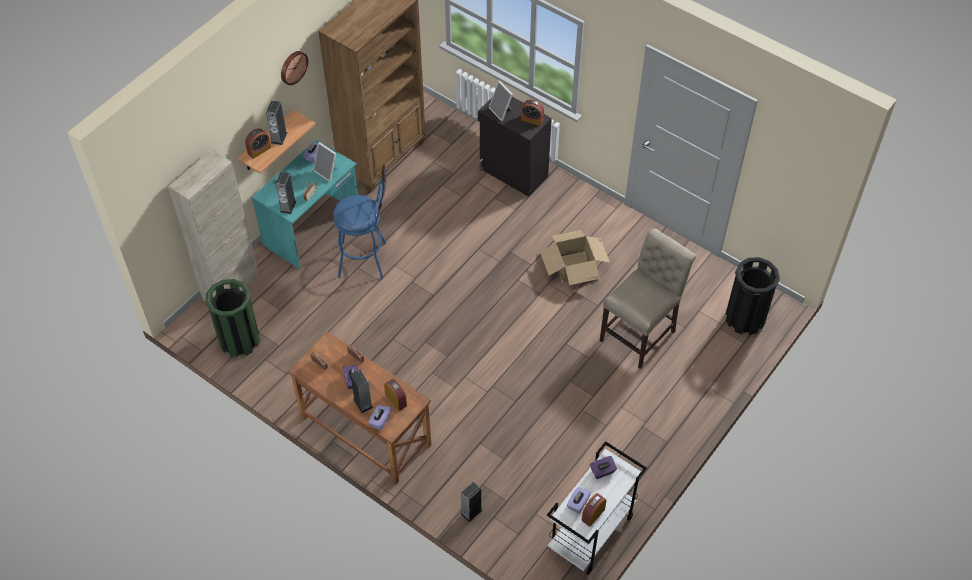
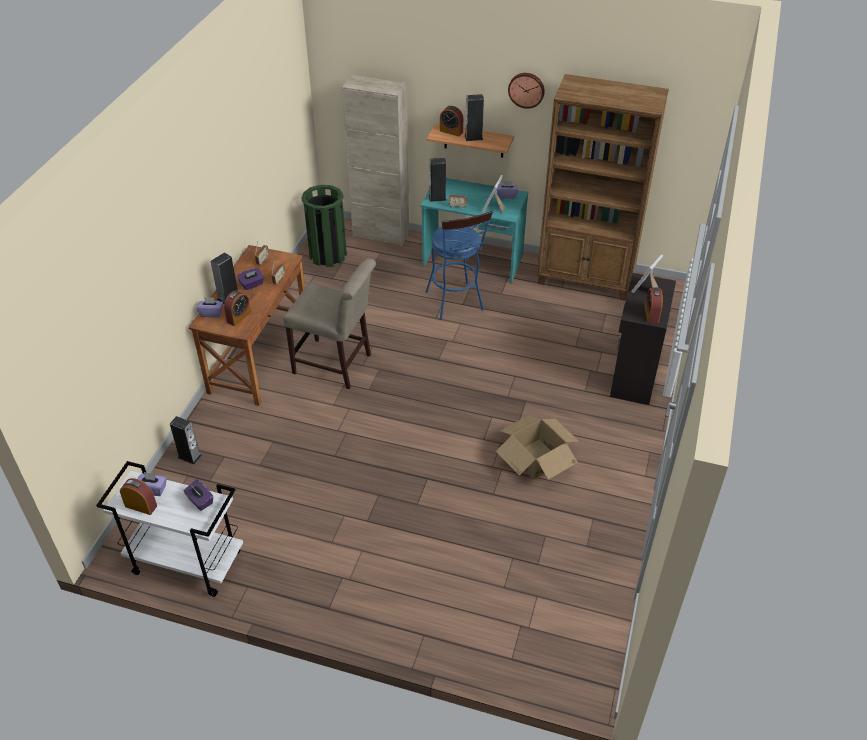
camera: 70 degrees right, 10 degrees down
beige chair [600,228,696,369] -> beige chair moved to [283,259,376,389]
black trash can [726,257,780,335] -> none

